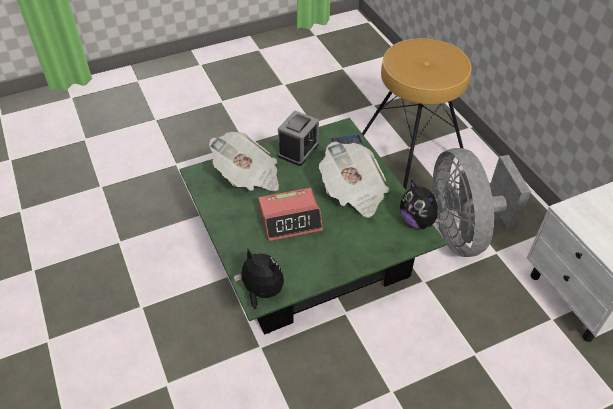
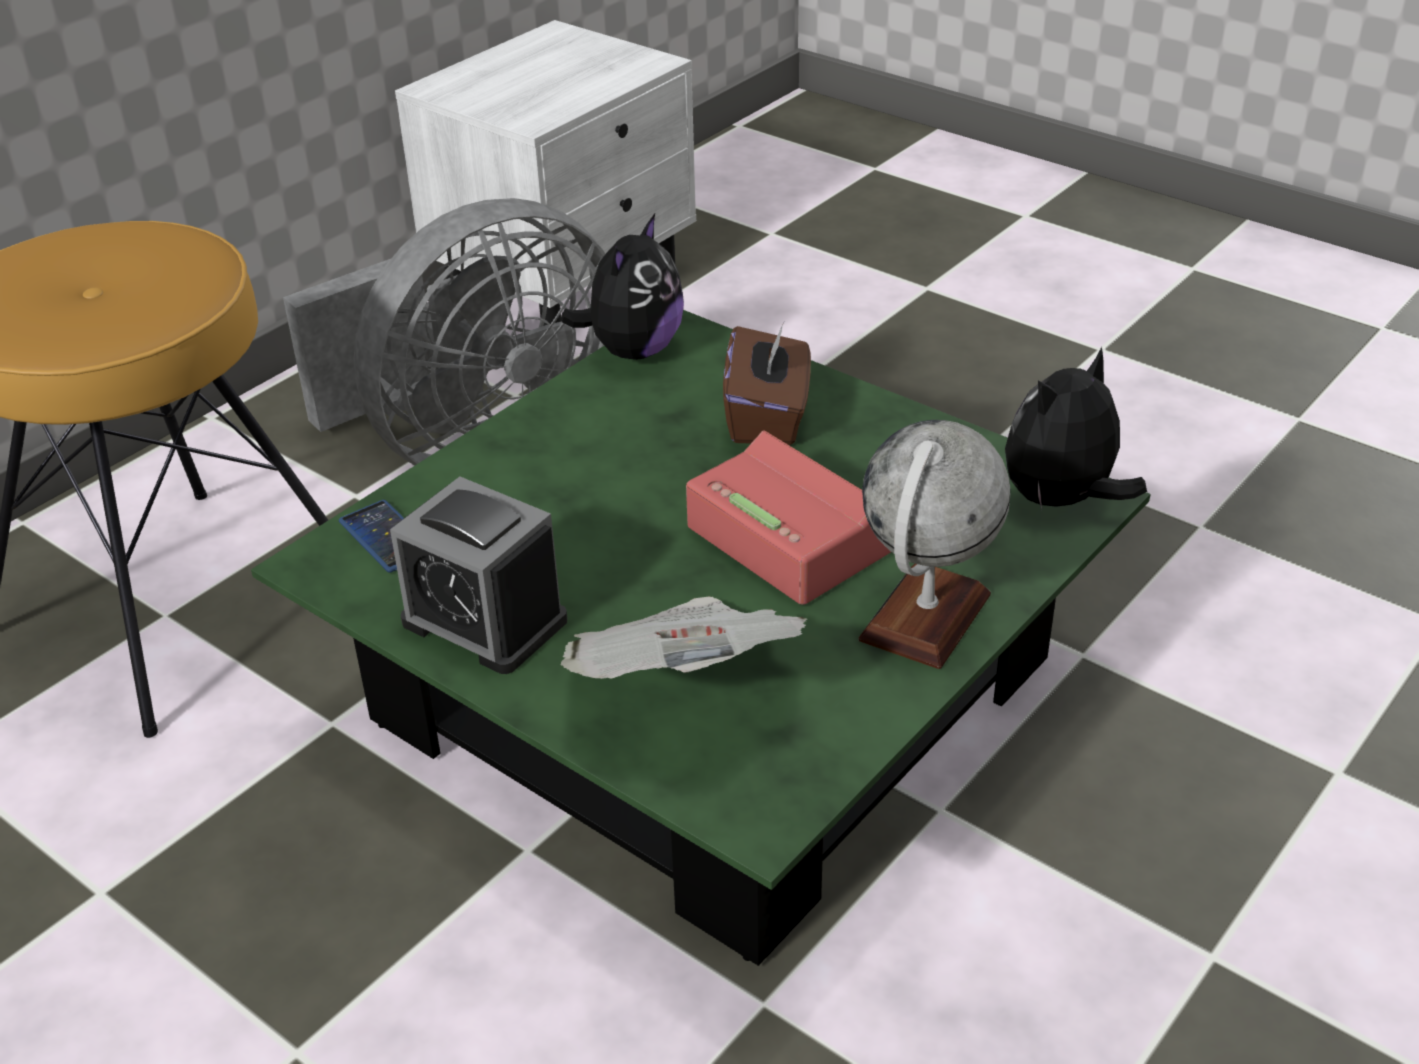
camera: 115 degrees left, 10 degrees down
plush toy [234,249,284,309] -> plush toy turned 45 degrees clockwise [1005,347,1147,510]
alarm clock [278,110,319,166] -> alarm clock turned 150 degrees counterclockwise [390,477,567,674]
newspaper [319,141,389,218] -> none
none -> brown tissue box [723,320,811,445]
none -> globe [859,420,1011,669]

